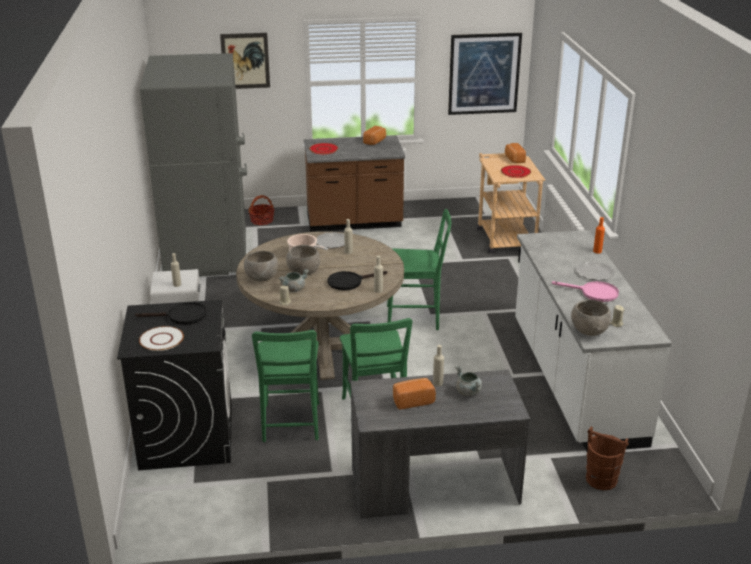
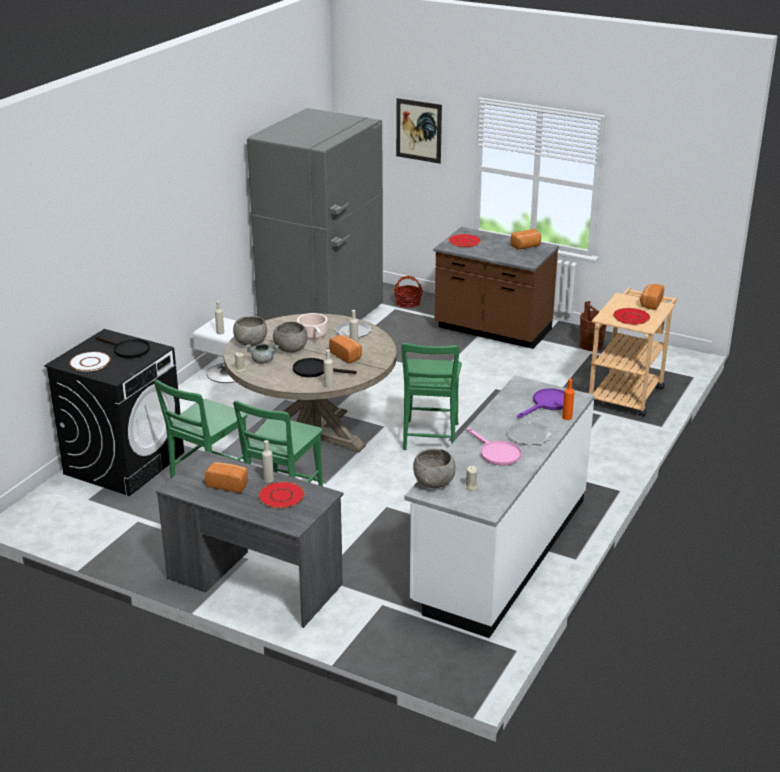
camera: 35 degrees right, 0 degrees up
green chair [387,209,451,330] -> green chair turned 60 degrees clockwise [401,343,462,450]
picture [448,33,522,115] -> none
grey cooking pot [455,366,482,396] -> red plate [258,482,305,508]
brown bucket [586,427,629,490] -> brown bucket moved to [580,301,607,351]
none -> bread [329,335,362,363]
none -> purple frying pan [517,388,564,418]

